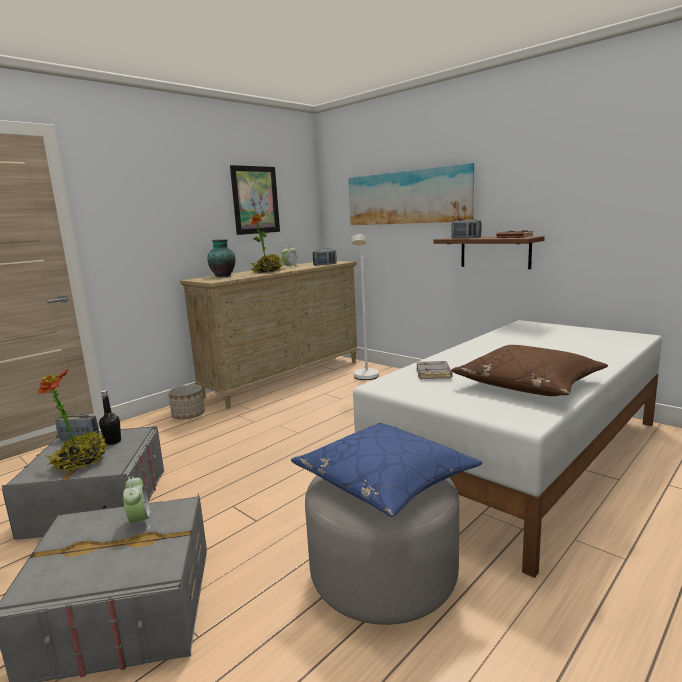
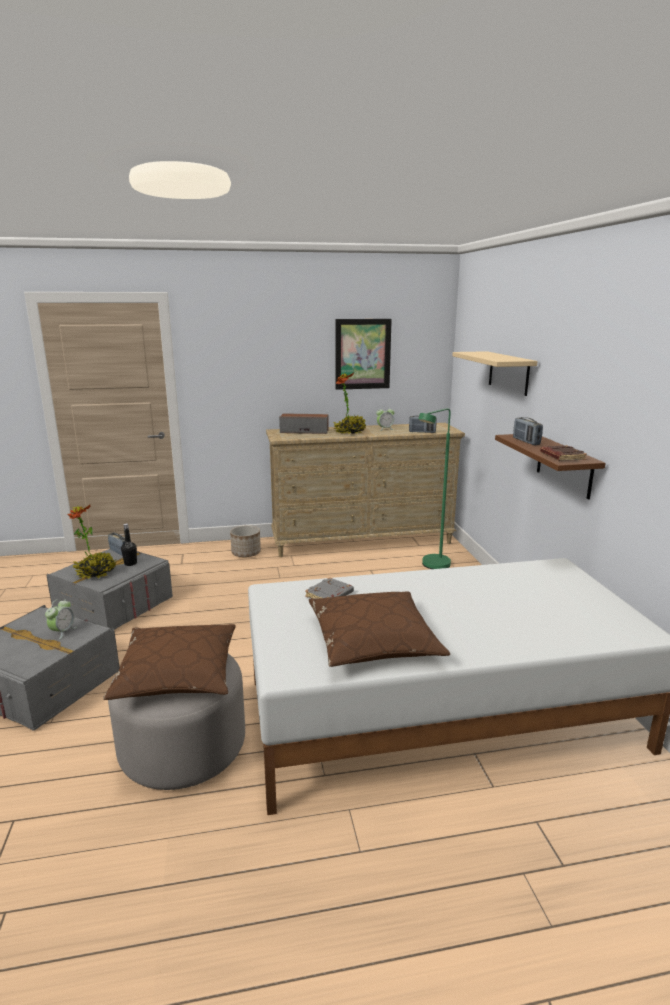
camera: 35 degrees right, 5 degrees up
vase [207,239,236,277] -> speaker [279,413,329,434]
blue pillow [291,423,482,517] -> brown pillow [103,624,236,700]
picture [348,163,474,225] -> beige shelf [452,351,538,396]
white floor lamp [352,234,379,380] -> green floor lamp [418,408,451,569]

